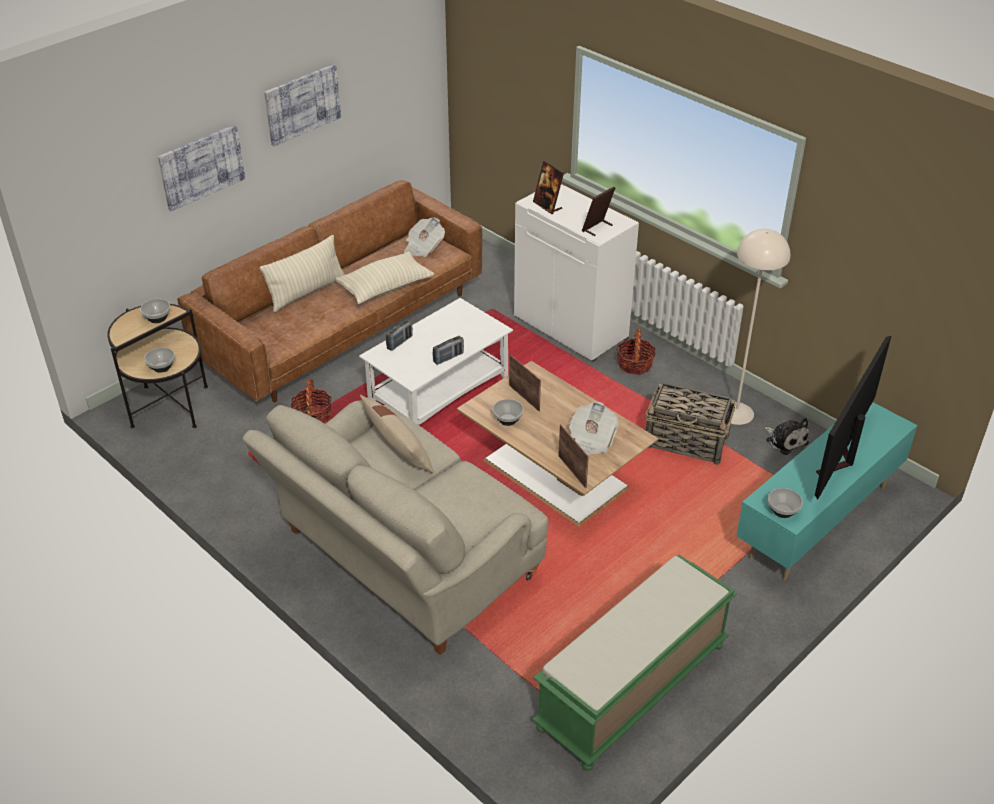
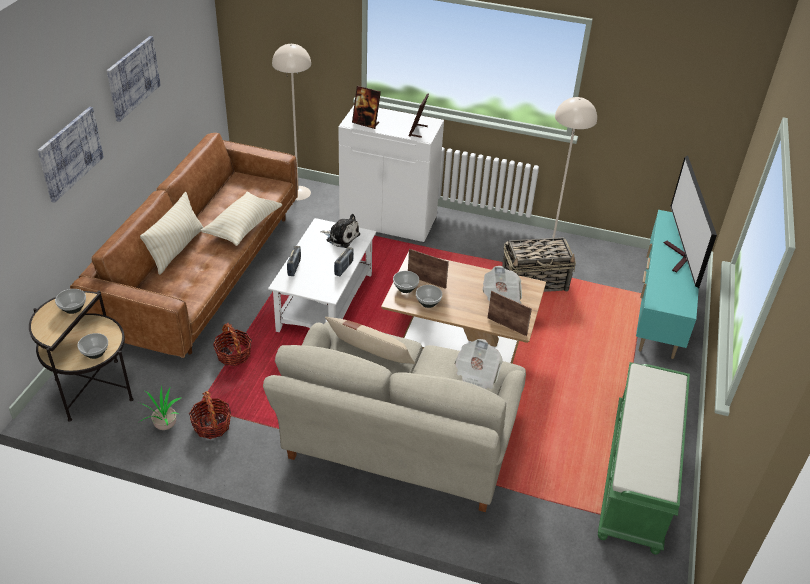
camera: 30 degrees left, 0 degrees up
newspaper [404,218,445,257] -> newspaper moved to [455,339,503,389]
basket [617,328,656,375] -> basket moved to [189,391,231,439]
plush toy [764,418,809,455] -> plush toy moved to [320,214,360,248]
bowl [768,488,803,518] -> bowl moved to [393,271,419,293]
none -> potted plant [138,386,181,430]
none -> beige floor lamp [272,44,311,200]

